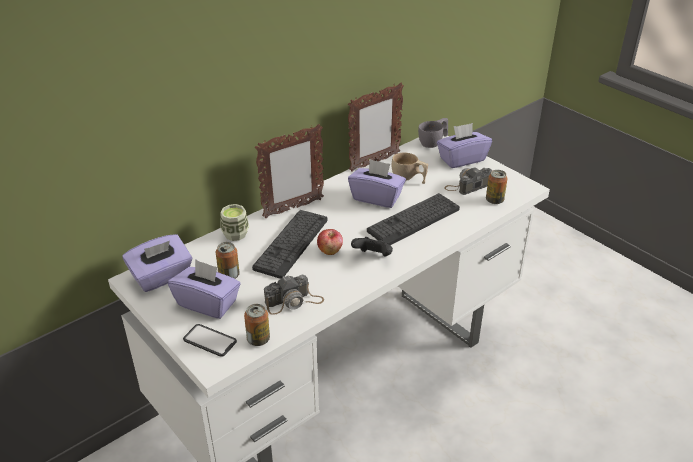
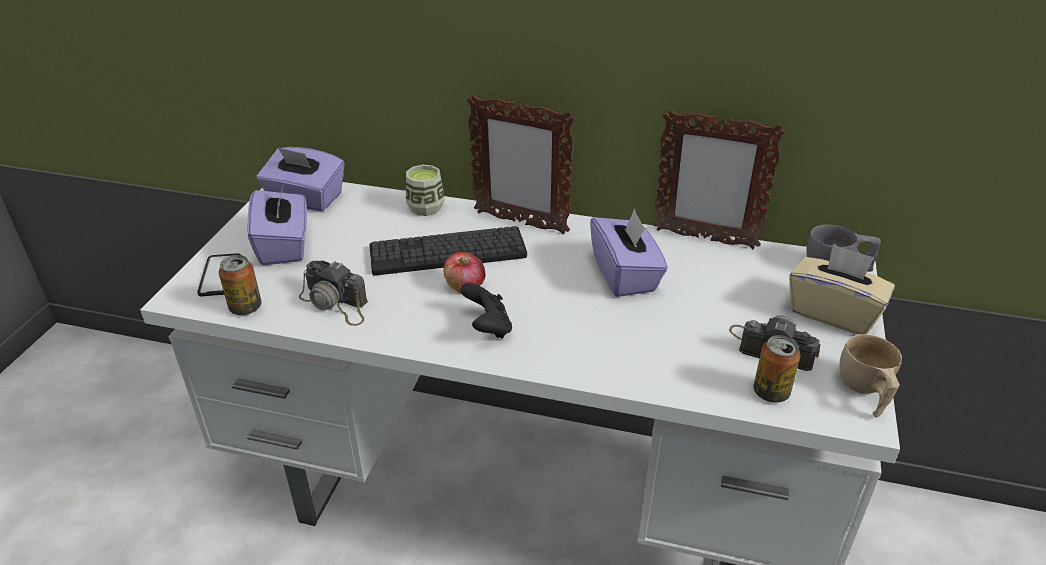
camera: 55 degrees right, 0 degrees up
can [216,242,240,279] -> none
keyboard [367,193,460,245] -> none
beige cup [392,153,428,184] -> beige cup moved to [840,334,902,417]
purple tissue box [437,123,492,168] -> beige tissue box [789,244,895,334]

